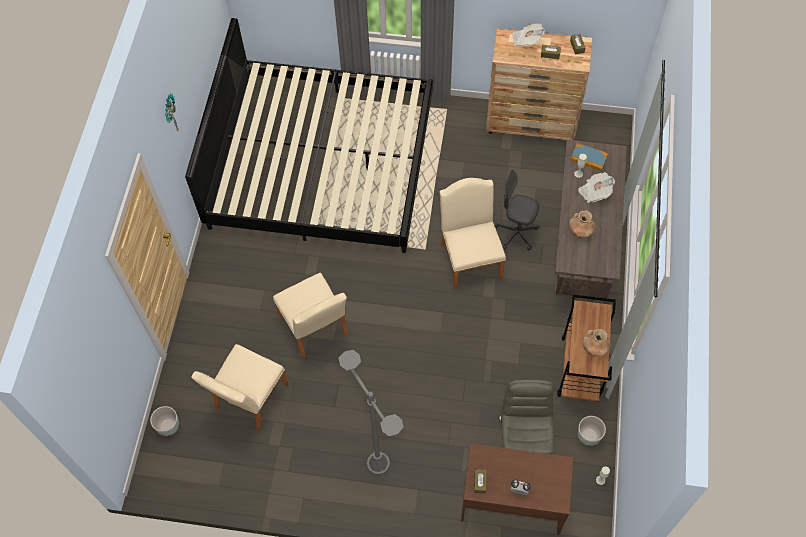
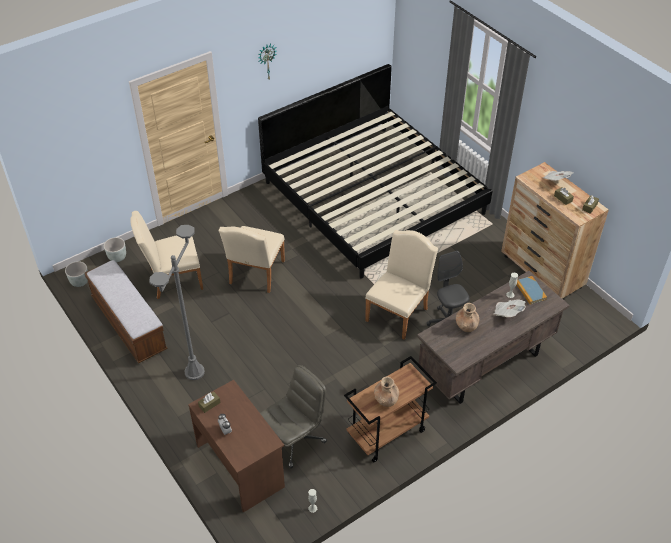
camera: 45 degrees right, 15 degrees down
grey planter [578,416,606,446] -> grey planter moved to [65,261,88,287]
none -> bench [85,260,168,364]

